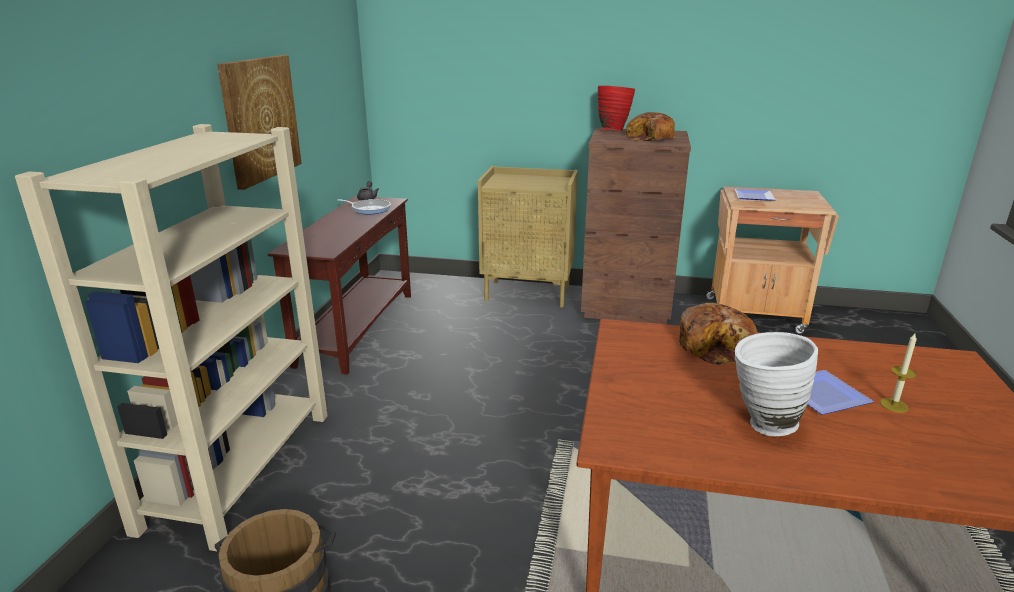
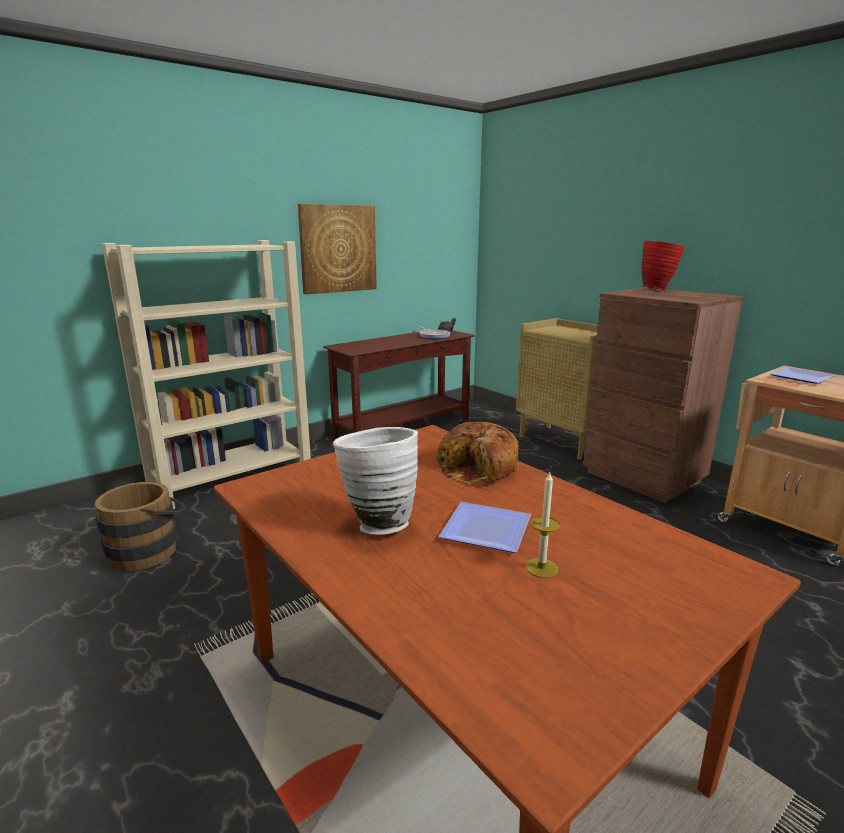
camera: 40 degrees right, 5 degrees down
bread [626,112,675,141] -> none

